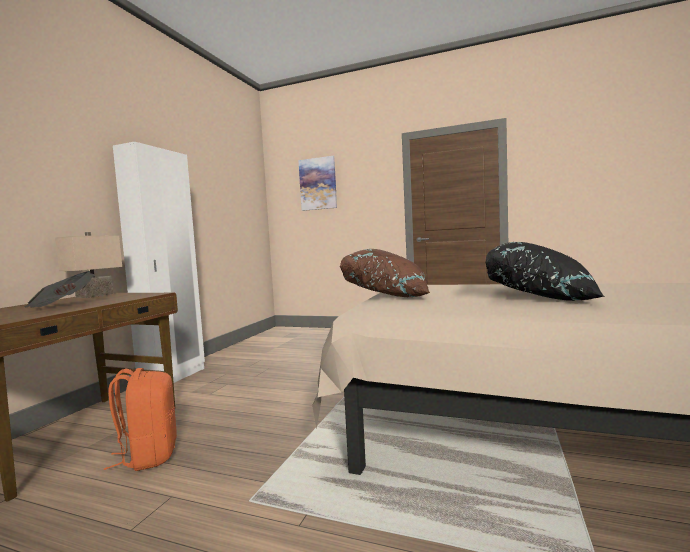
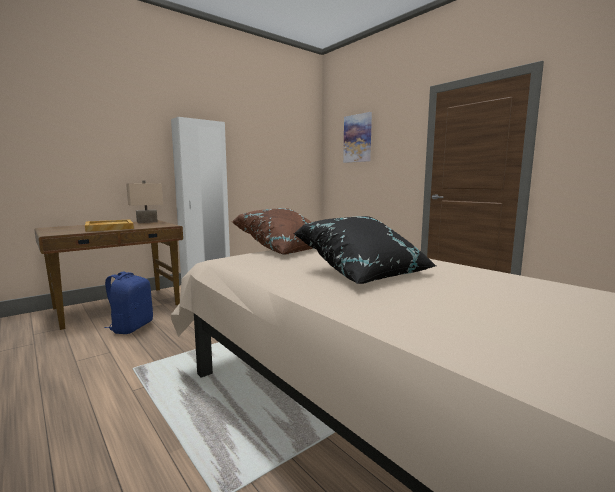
camera: 30 degrees right, 5 degrees up
newspaper [24,271,95,308] -> beige tray [85,219,134,232]
orange backpack [104,368,177,471] -> blue backpack [105,271,153,334]

